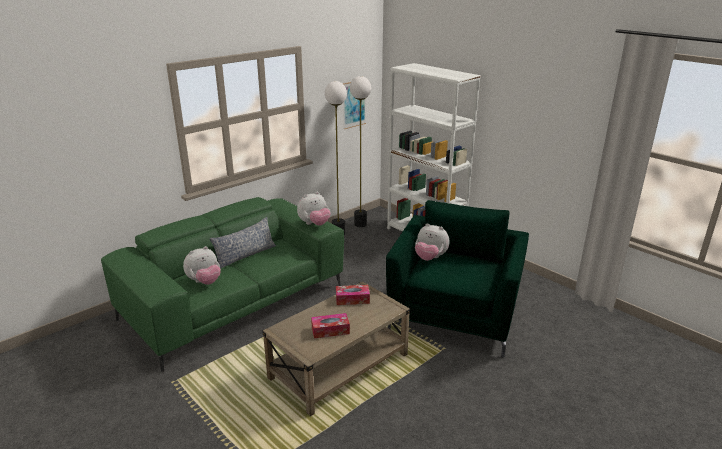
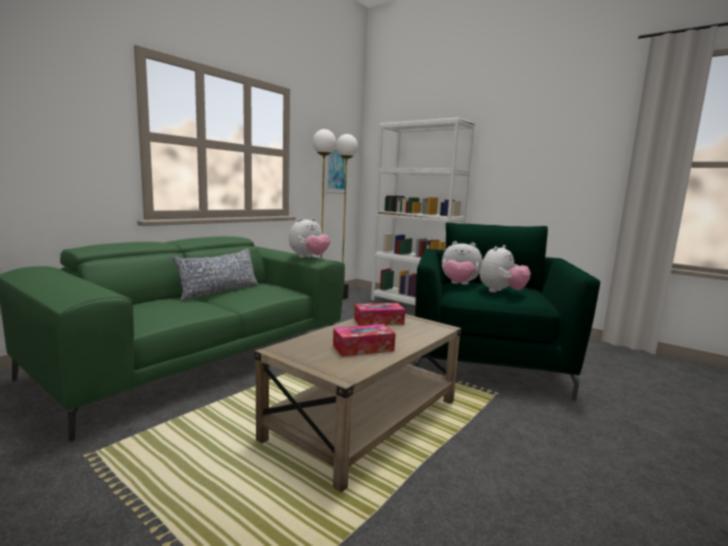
camera: 10 degrees left, 15 degrees down
plush toy [183,246,221,285] -> plush toy moved to [480,245,531,293]

